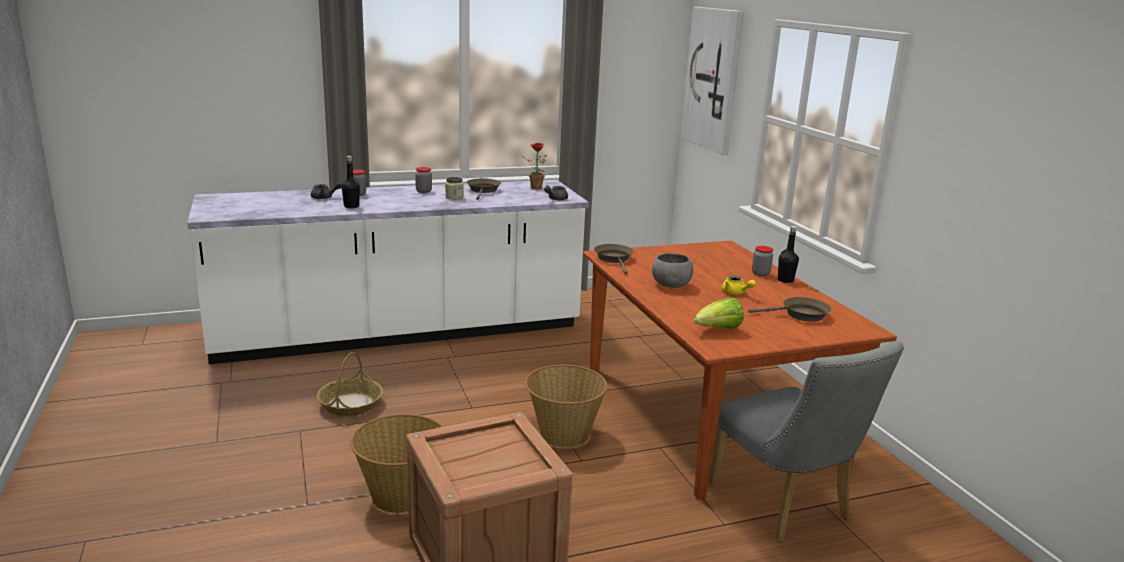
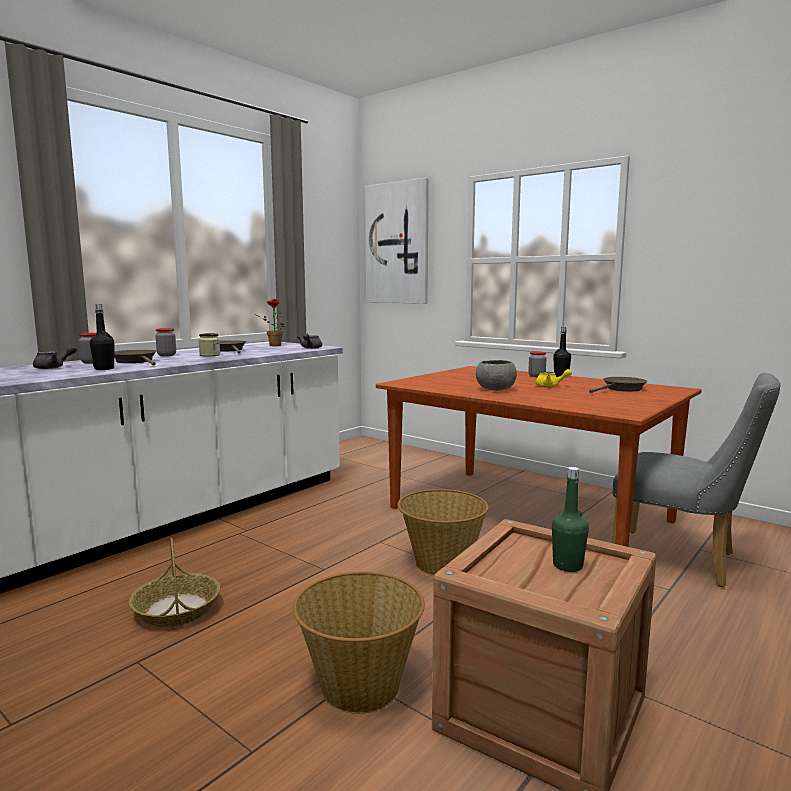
camera: 30 degrees left, 10 degrees down
brown frying pan [594,244,634,274] -> brown frying pan moved to [114,350,157,366]
lettuce [694,298,744,329] -> none
none -> green bottle [552,467,589,572]

